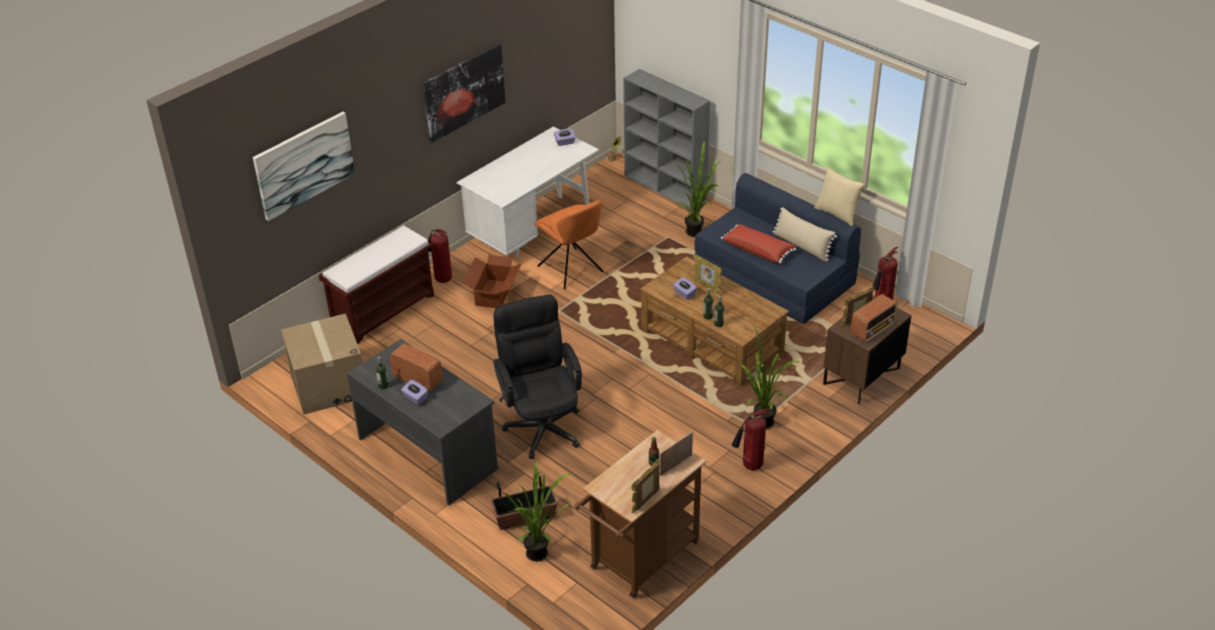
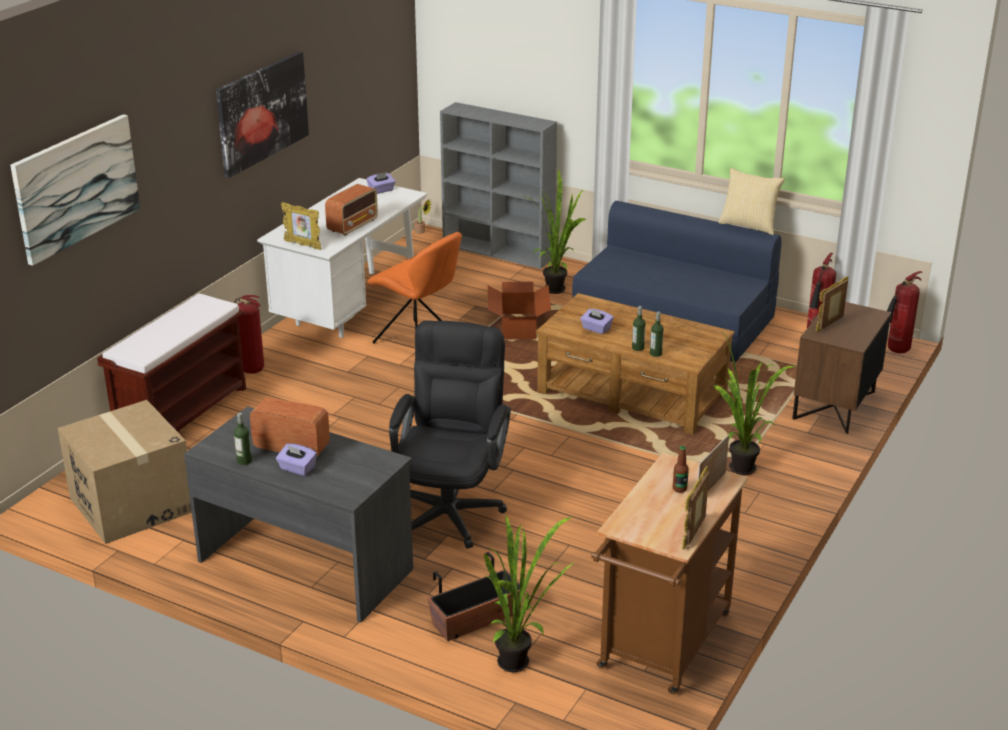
camera: 15 degrees left, 10 degrees down
cardboard box [463,255,522,308] -> cardboard box moved to [488,282,551,339]
black office chair [493,294,582,459] -> black office chair turned 45 degrees clockwise [389,320,511,549]
picture frame [693,254,722,295] -> picture frame moved to [281,202,321,250]
red pillow [721,224,796,263] -> none
fire extinguisher [732,408,770,470] -> fire extinguisher moved to [887,271,922,354]
beige pillow [773,207,837,261] -> none
radio [850,294,898,342] -> radio moved to [325,184,378,236]

